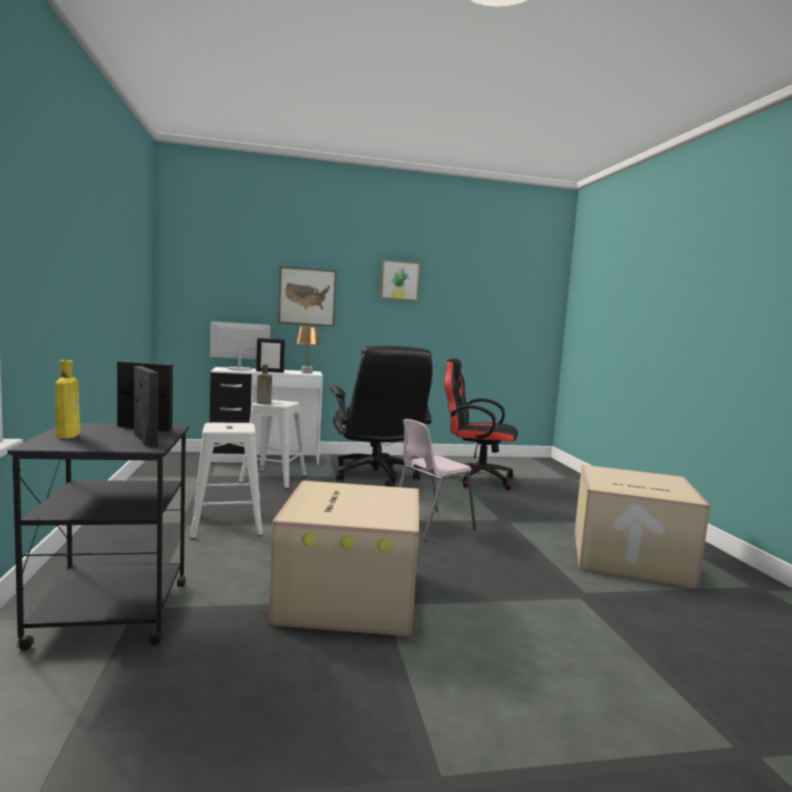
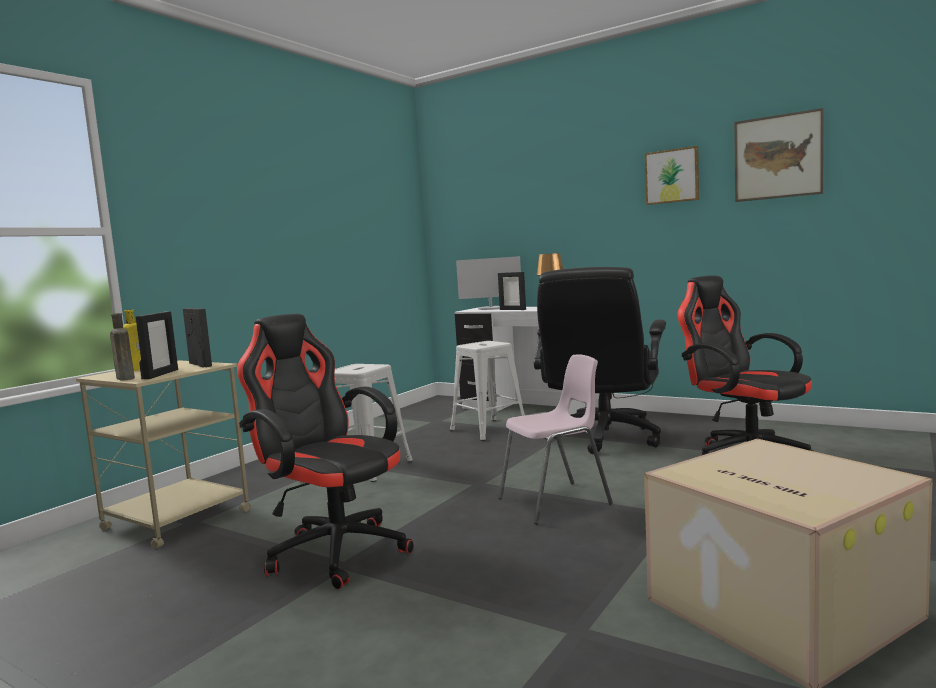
camera: 45 degrees right, 0 degrees up
black cart [7,423,189,651] -> beige cart [76,360,251,549]
monitor [210,321,270,371] -> monitor turned 150 degrees clockwise [456,256,521,310]
brown bottle [257,364,272,405] -> brown bottle moved to [110,313,135,381]
cardboard box [269,480,419,637] -> black office chair [237,314,414,589]
picture [278,266,337,327] -> picture moved to [734,108,823,202]
pink chair [399,419,476,541] -> pink chair turned 150 degrees clockwise [499,354,613,524]

